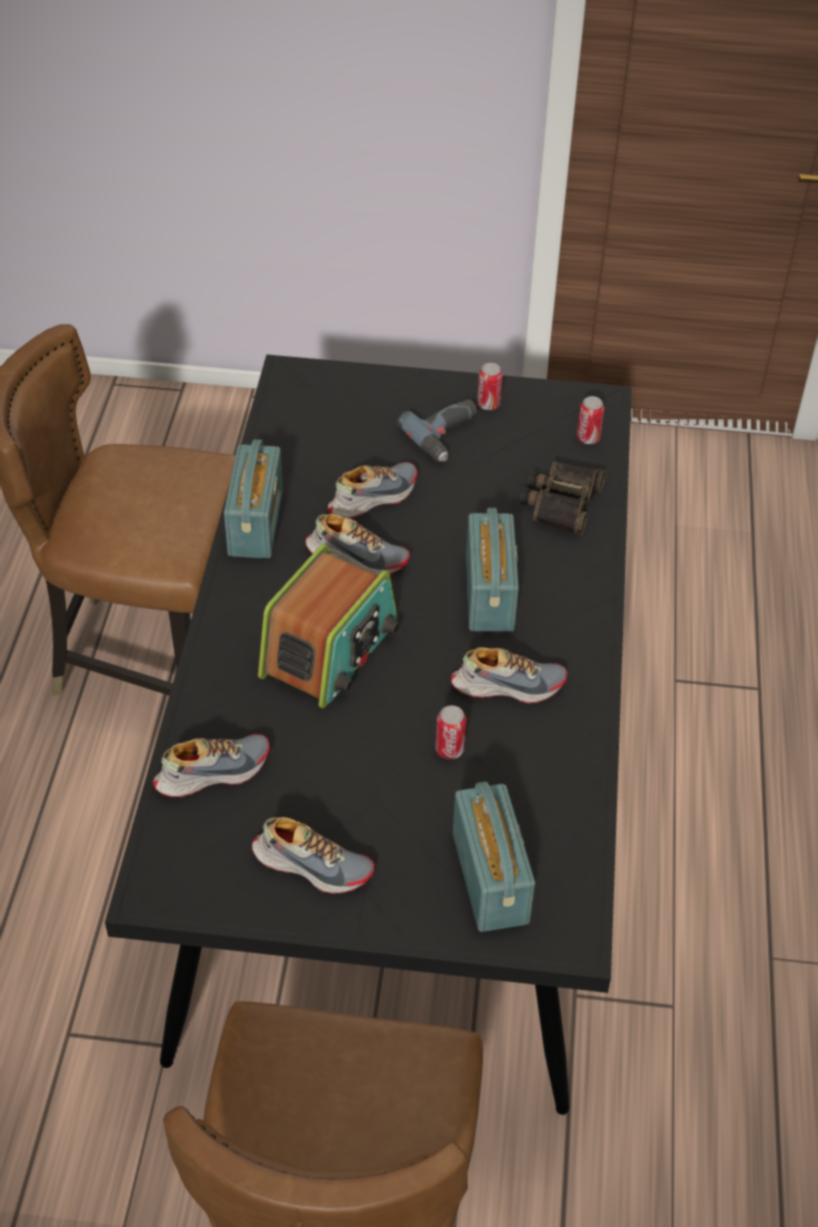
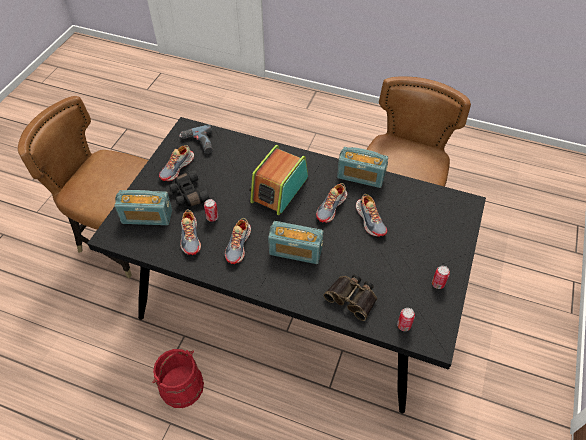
camera: 105 degrees right, 5 degrees up
shoe [153,734,270,797] -> shoe moved to [180,209,201,255]
radio [258,544,400,709] -> radio turned 75 degrees clockwise [249,145,308,215]
power drill [397,399,477,462] -> power drill moved to [179,124,213,154]
none -> red bucket [153,349,204,408]
none -> black binoculars [169,170,210,207]

